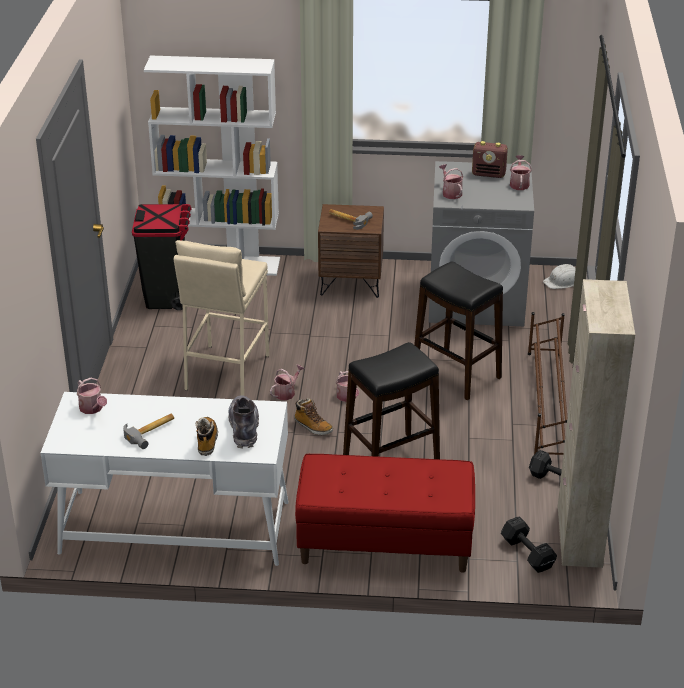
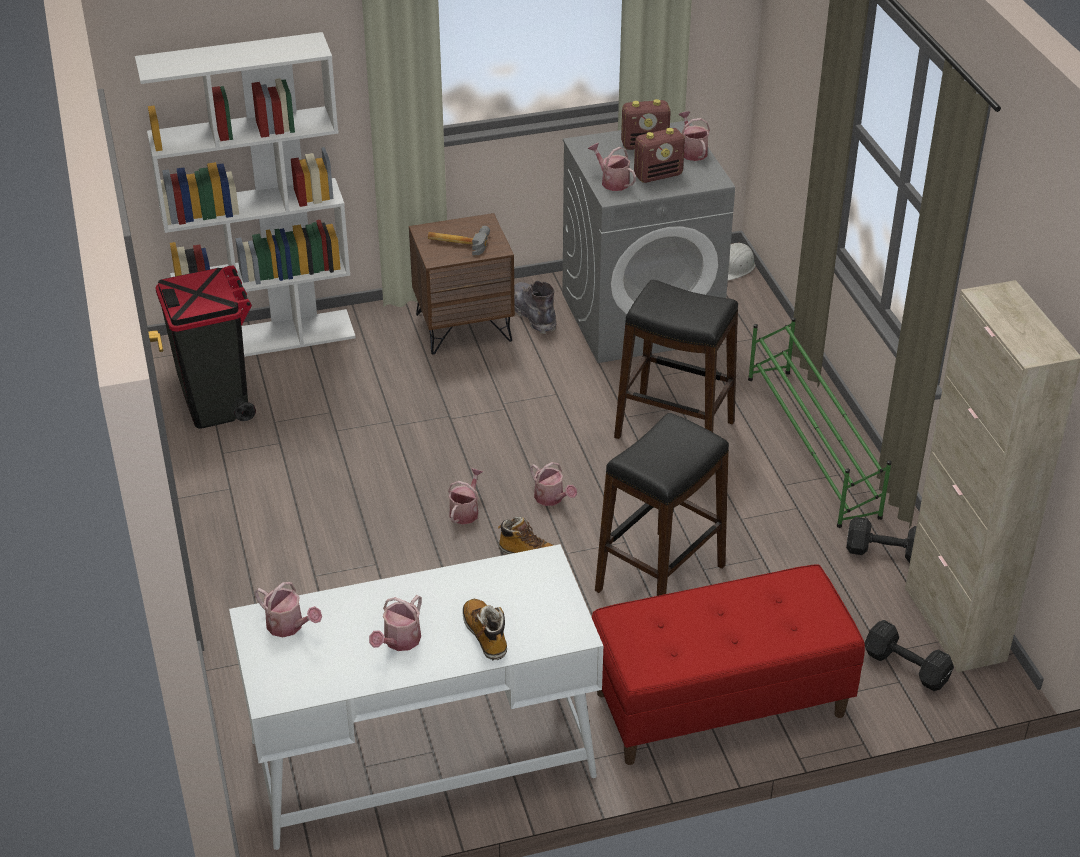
camera: 20 degrees left, 5 degrees up
hammer [123,414,174,449] -> watering can [369,595,422,651]
beige stool [174,240,269,396] -> none
grey boot [228,395,259,449] -> grey boot moved to [514,281,556,334]
brown shoe rack [528,312,567,455] -> green shoe rack [748,317,892,528]
none -> radio [634,128,685,183]

